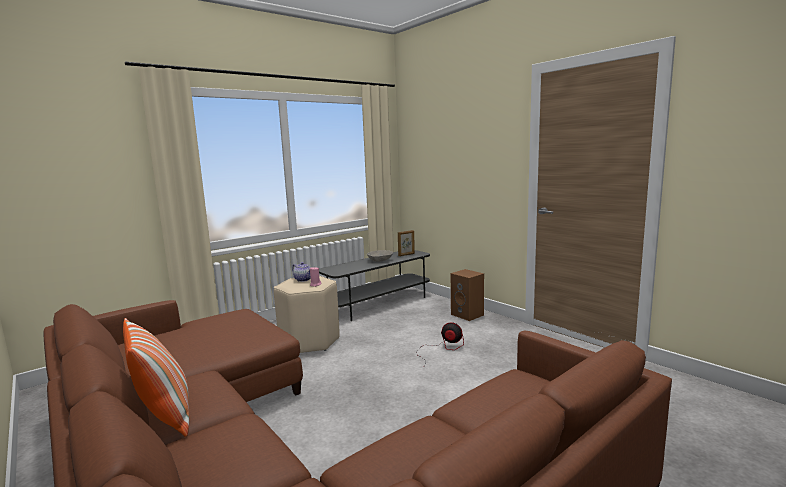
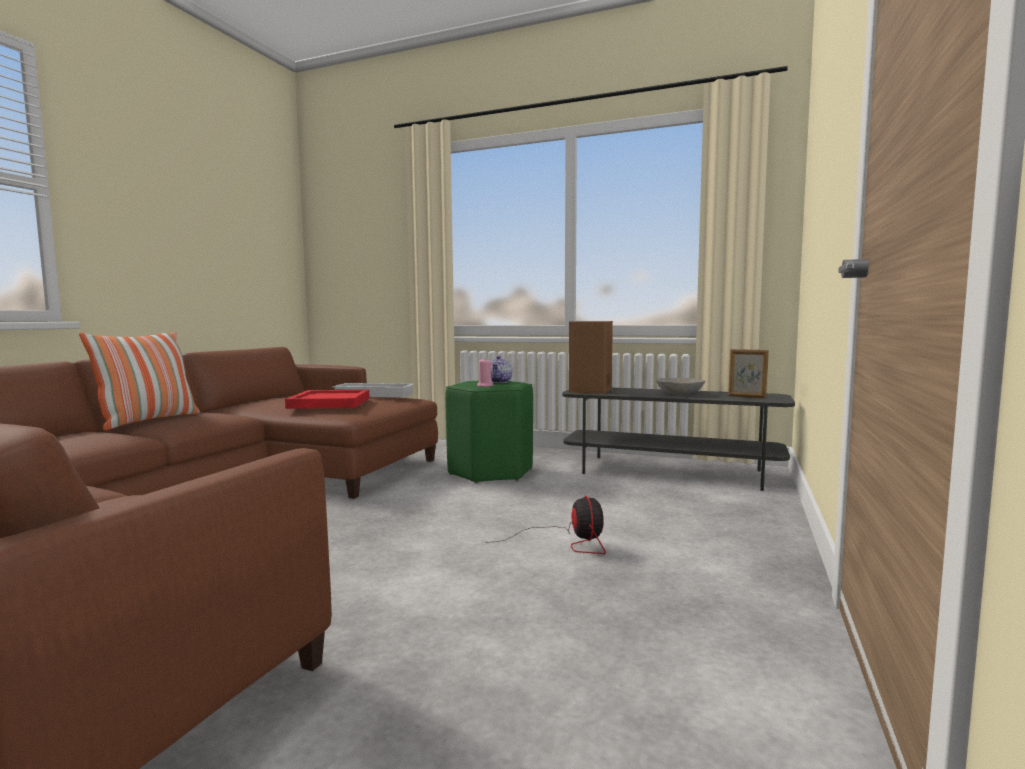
camera: 60 degrees right, 5 degrees down
beige stool [274,276,340,353] -> green stool [445,381,533,483]
brown speaker [451,269,484,321] -> brown speaker moved to [569,321,613,394]
none -> red tray [285,390,370,409]
none -> white tray [332,383,415,398]

